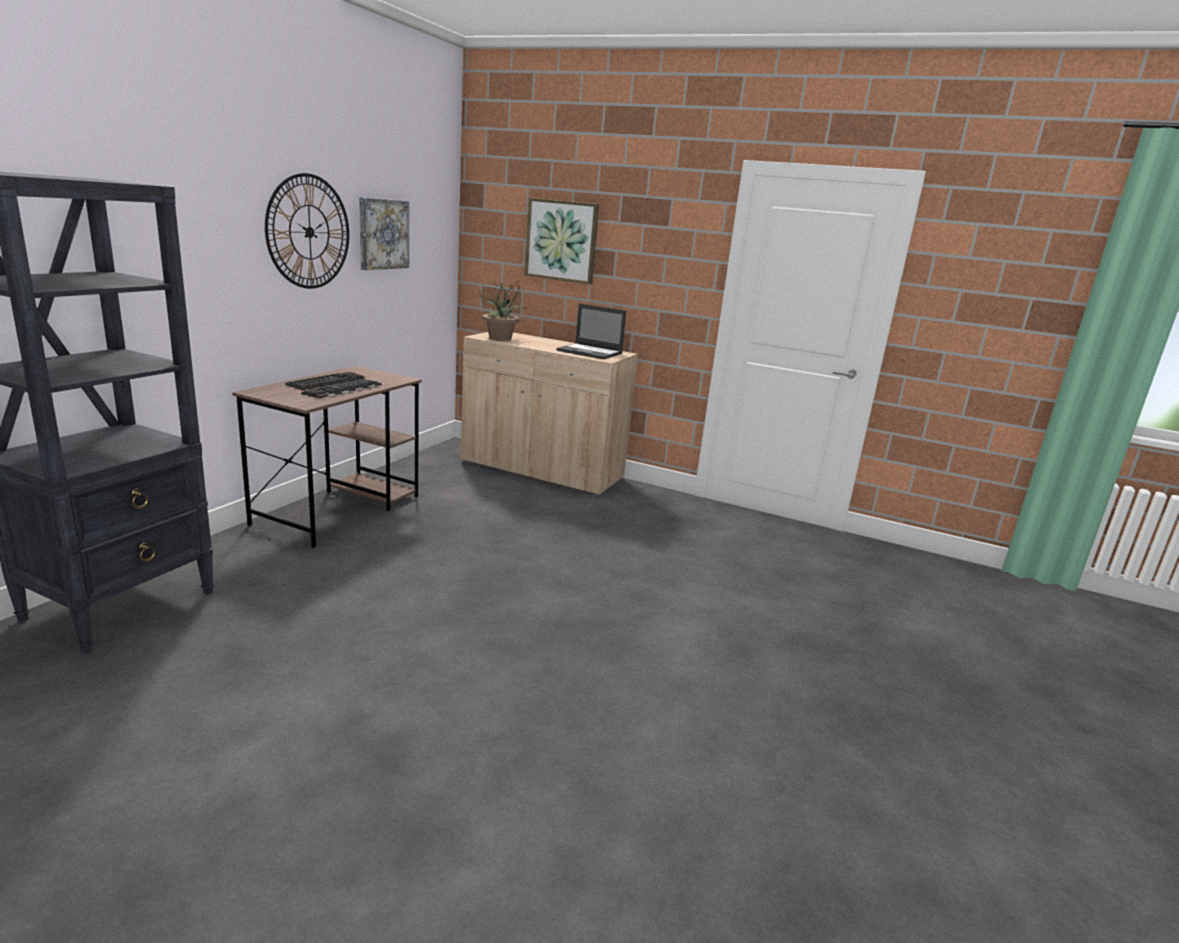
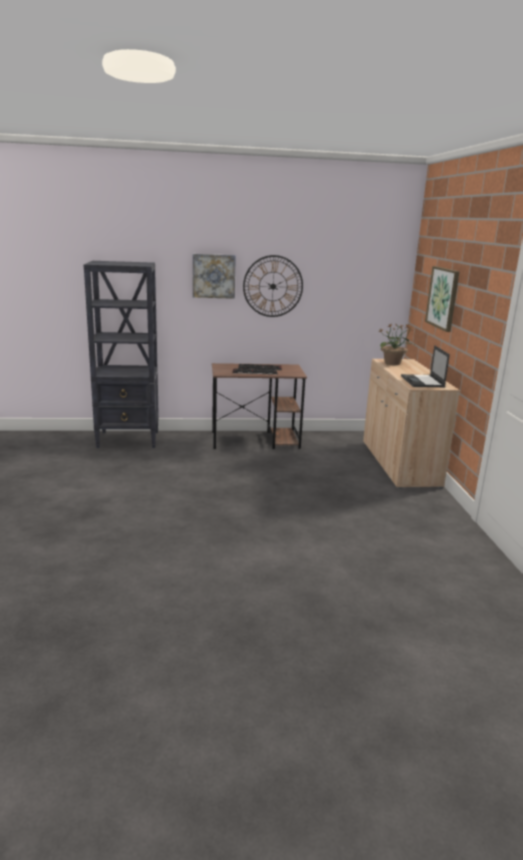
camera: 60 degrees right, 0 degrees up
picture [359,197,409,270] -> picture moved to [193,254,236,299]

